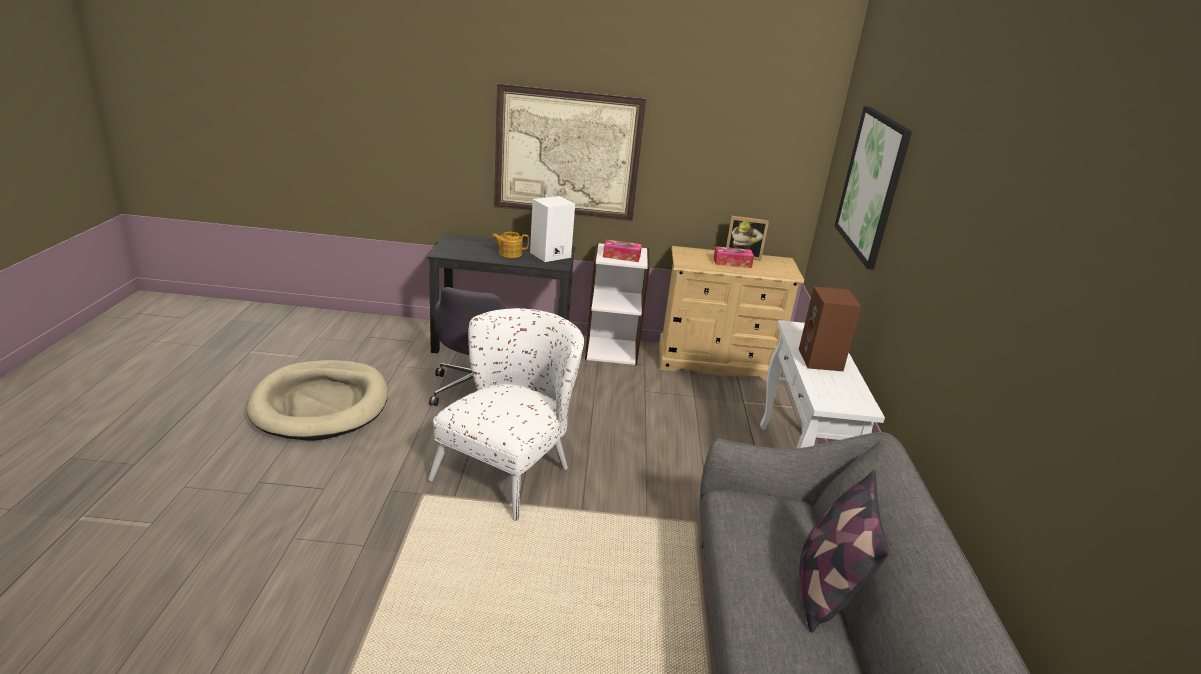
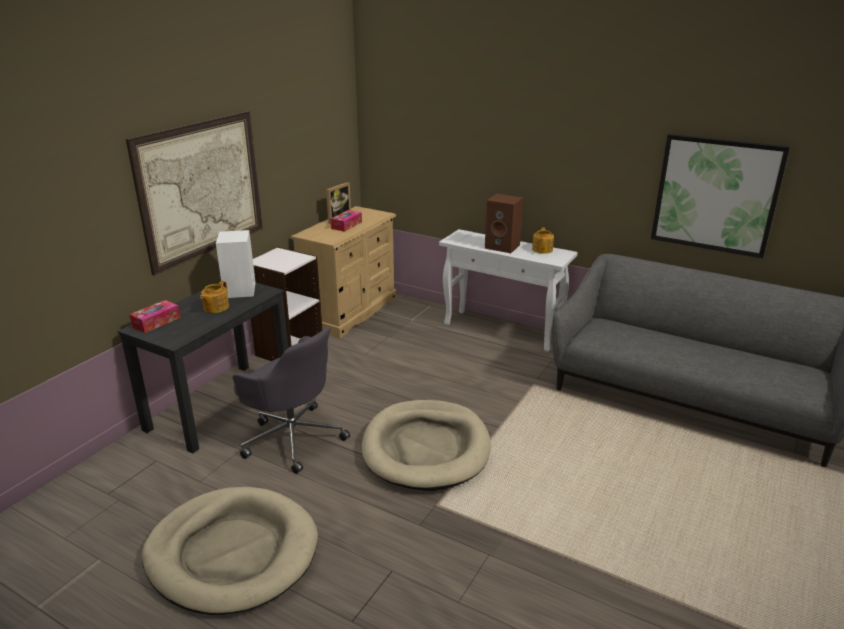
camera: 60 degrees left, 0 degrees up
white armchair [428,308,584,521] -> beige dog bed [362,400,491,491]
tissue box [603,240,642,262] -> tissue box moved to [129,300,180,333]
pillow [799,470,890,633] -> none
picture [834,106,912,269] -> picture moved to [651,134,790,258]
none -> teapot [532,228,554,254]

